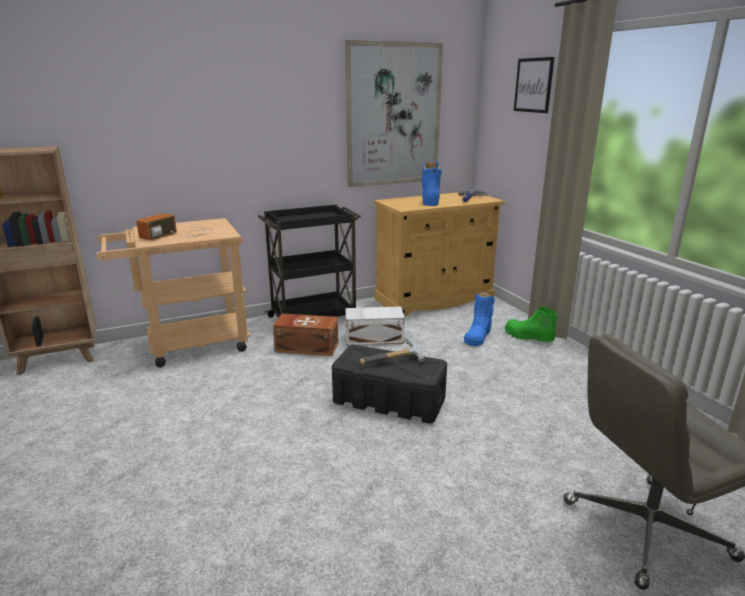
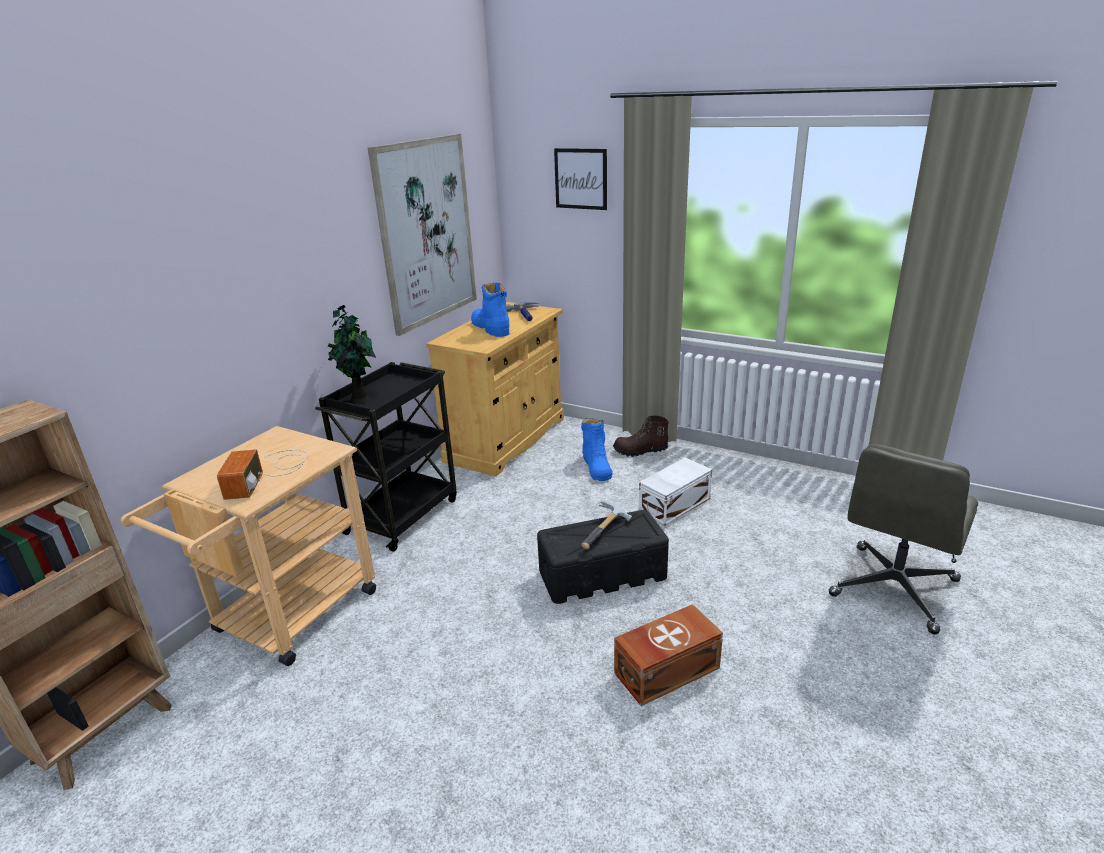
camera: 35 degrees left, 5 degrees up
brown storage box [273,314,338,356] -> brown storage box moved to [614,604,723,706]
white storage box [345,306,405,346] -> white storage box moved to [639,458,712,526]
green boot [505,306,557,342] -> brown boot [613,415,669,457]
none -> potted plant [328,305,376,404]

